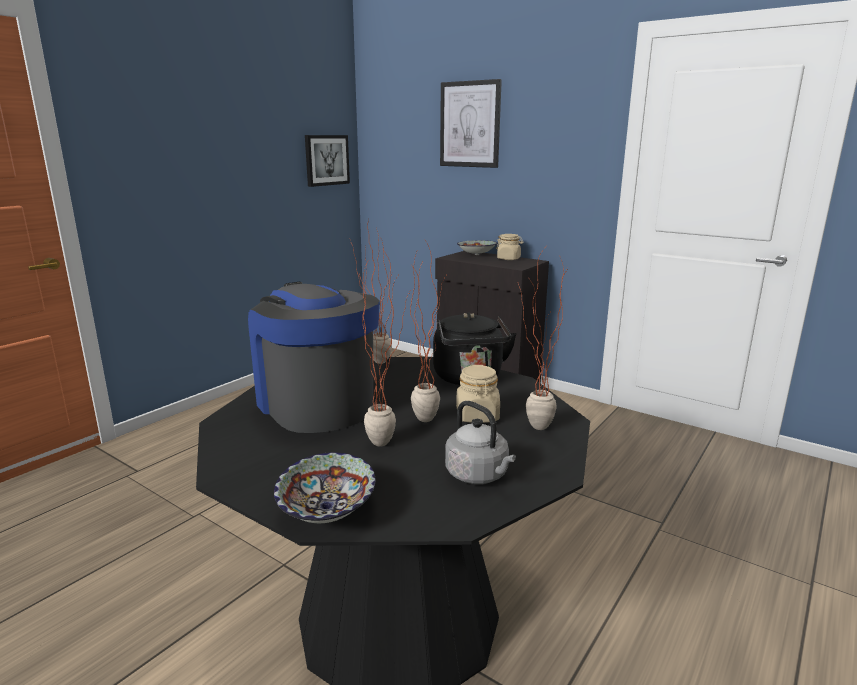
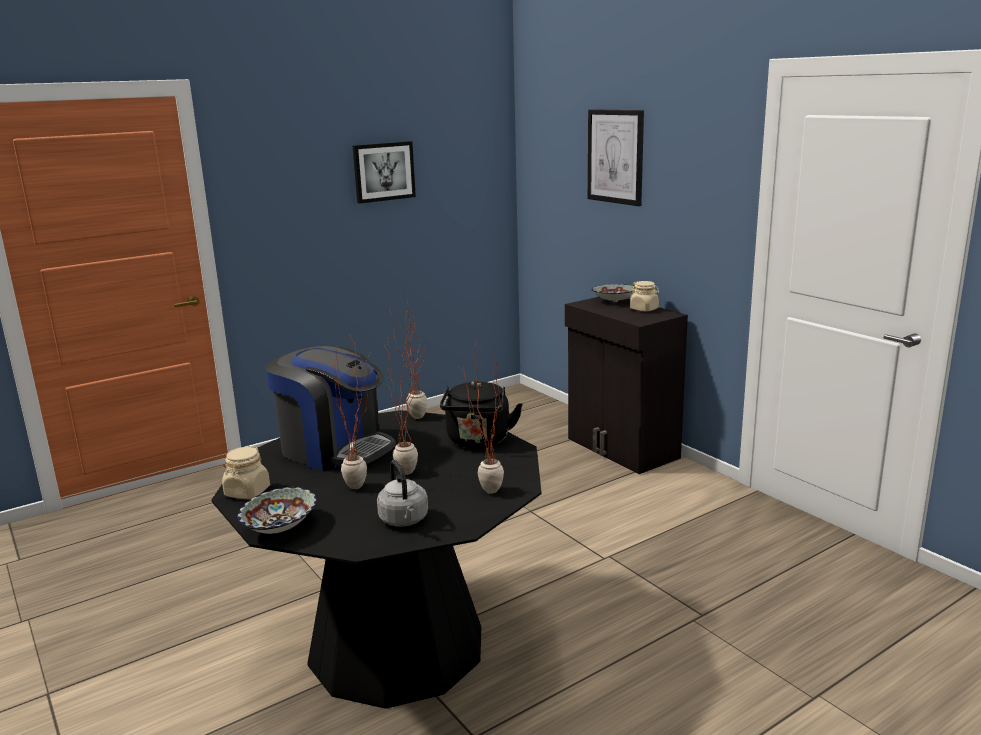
camera: 20 degrees right, 0 degrees up
coffee machine [248,282,380,433] -> coffee machine turned 135 degrees clockwise [265,346,396,471]
picture [305,135,350,187] -> picture moved to [353,141,416,204]
beige jar [456,365,500,423] -> beige jar moved to [222,446,270,499]

